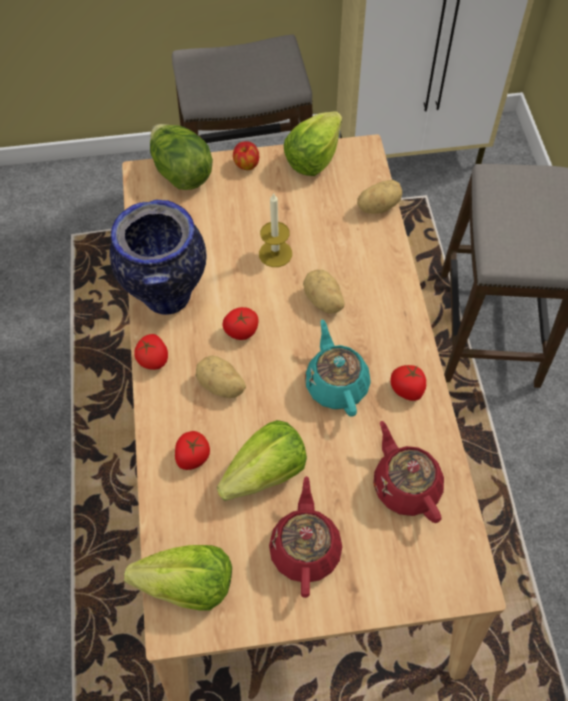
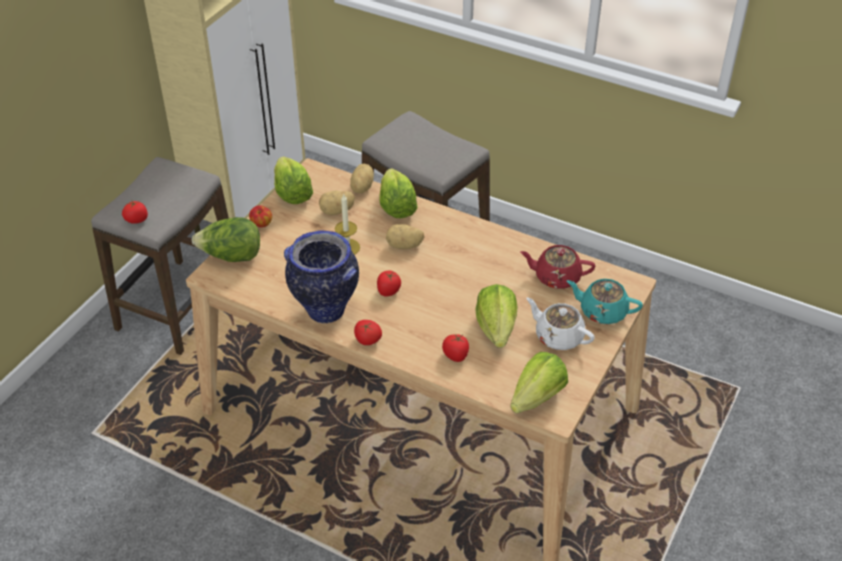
camera: 55 degrees left, 15 degrees down
potato [196,356,246,398] -> potato moved to [319,191,355,215]
red teapot [269,476,342,598] -> white teapot [526,297,595,350]
turquoise teapot [305,320,371,417] -> turquoise teapot moved to [567,279,643,324]
tomato [390,365,426,401] -> tomato moved to [122,201,148,224]
none -> lettuce [379,168,417,218]

